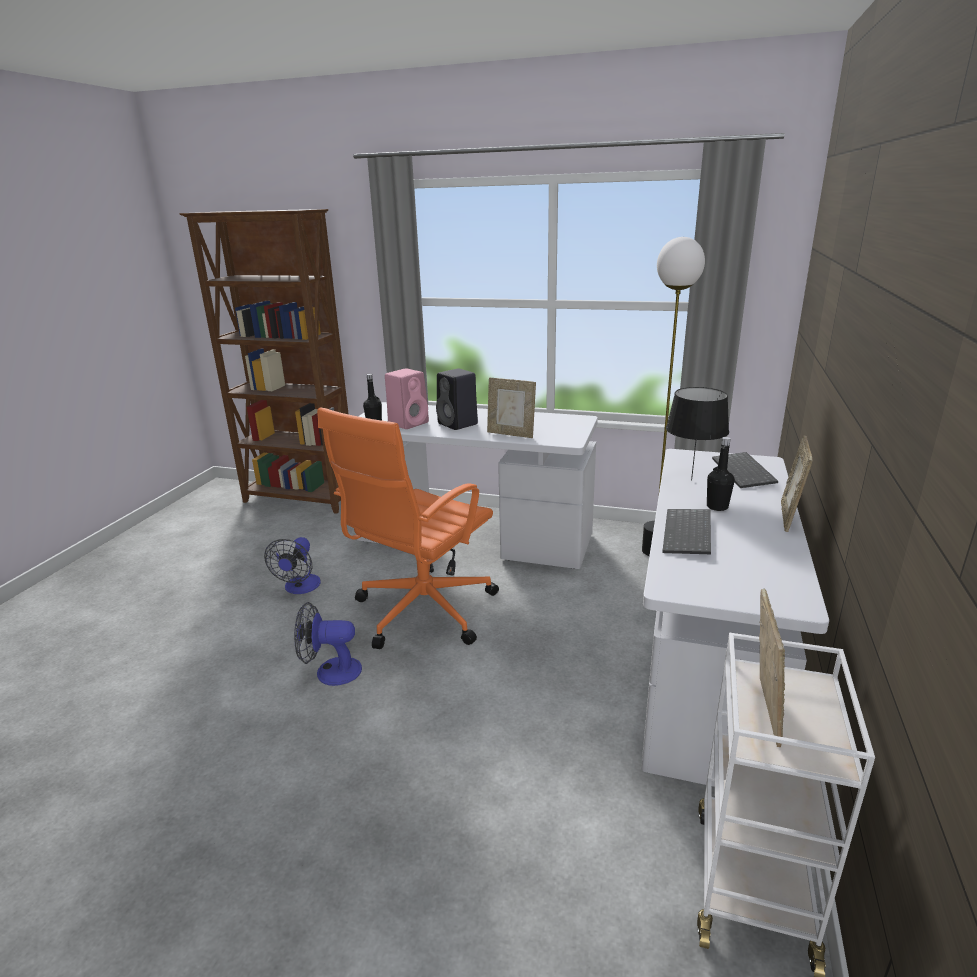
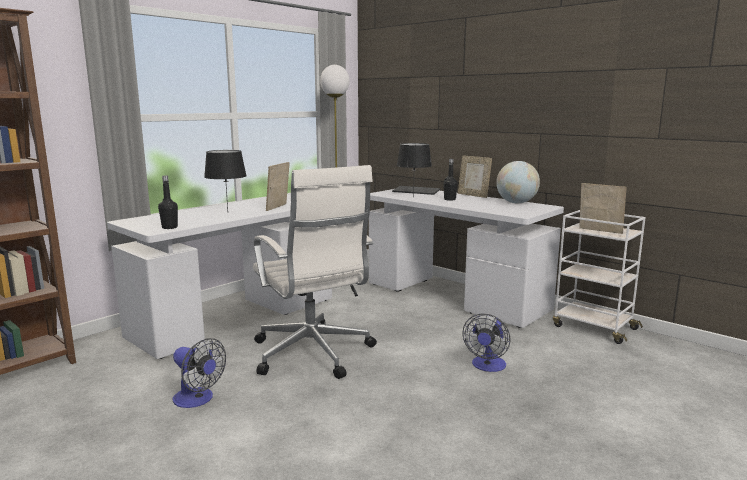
camera: 65 degrees left, 10 degrees down
fan [294,602,362,686] -> fan moved to [462,314,511,372]
orange office chair [317,407,499,649] -> white office chair [253,165,377,379]
pink speaker [385,368,429,429] -> none
black speaker [436,368,478,430] -> black table lamp [204,150,247,210]
picture frame [487,378,536,438] -> picture frame turned 150 degrees clockwise [266,162,290,211]
keyboard [663,509,711,554] -> none
none -> globe [496,161,540,203]

